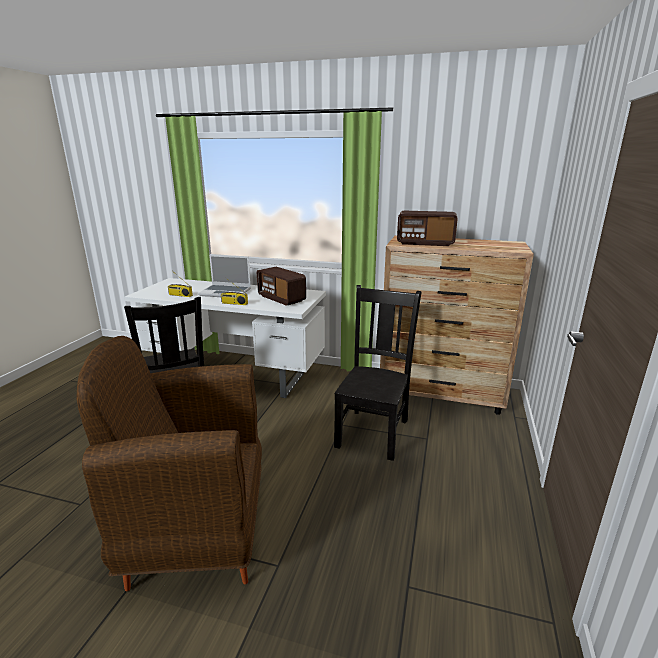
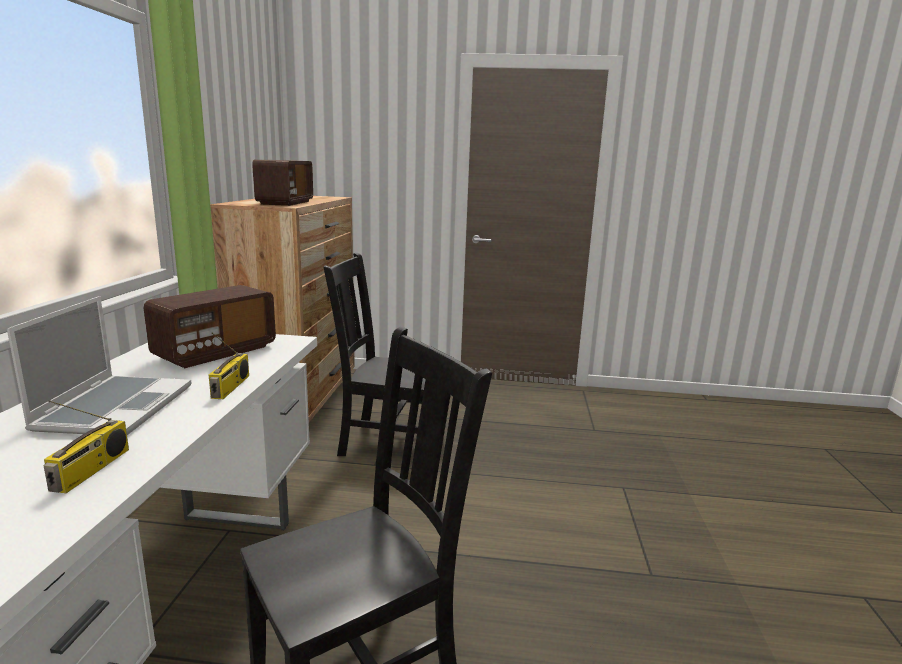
camera: 100 degrees left, 5 degrees down
brown armchair [76,336,262,591] -> none

